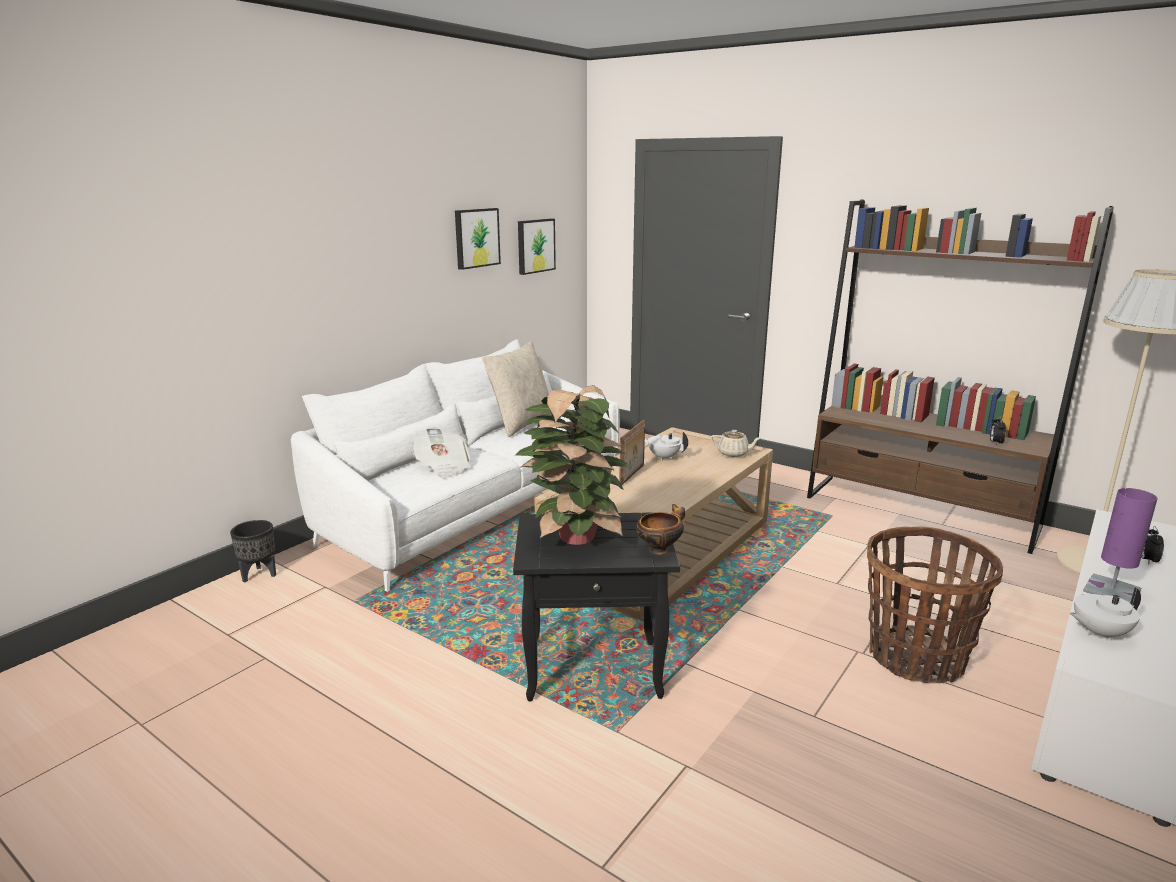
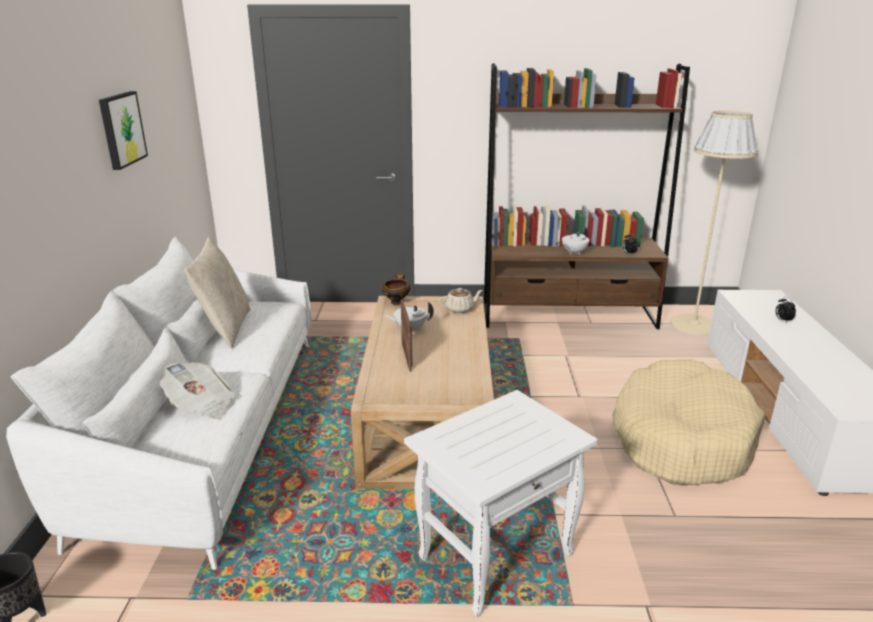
camera: 35 degrees left, 5 degrees up
black side table [513,513,680,701] -> white side table [404,390,598,617]
potted plant [516,385,632,545] -> none
picture [518,219,556,275] -> none
bowl [636,504,685,555] -> bowl moved to [382,274,411,305]
basket [867,526,1003,683] -> beige dog bed [612,359,765,486]
white teapot [1070,587,1141,641] -> white teapot moved to [562,227,590,255]
purple table lamp [1083,488,1158,603] -> none

